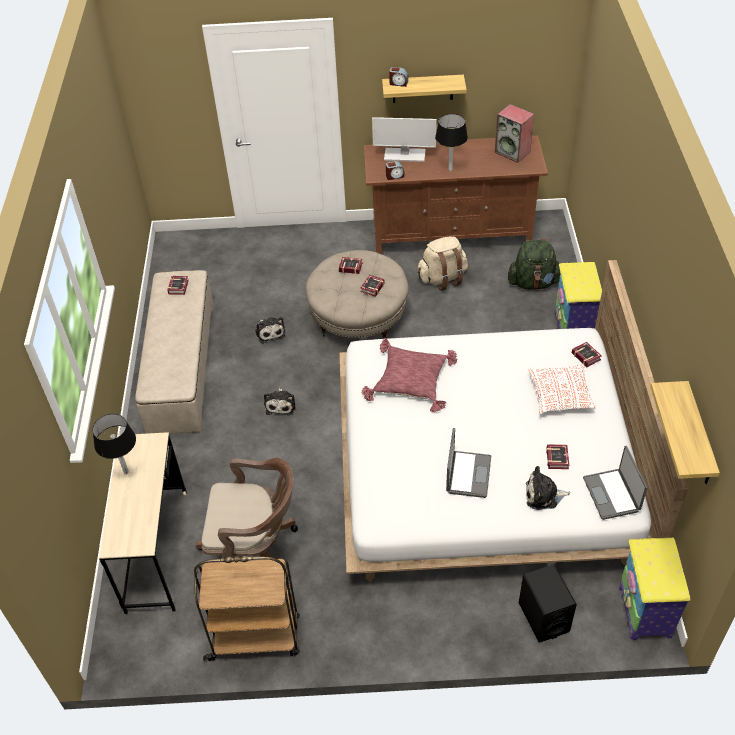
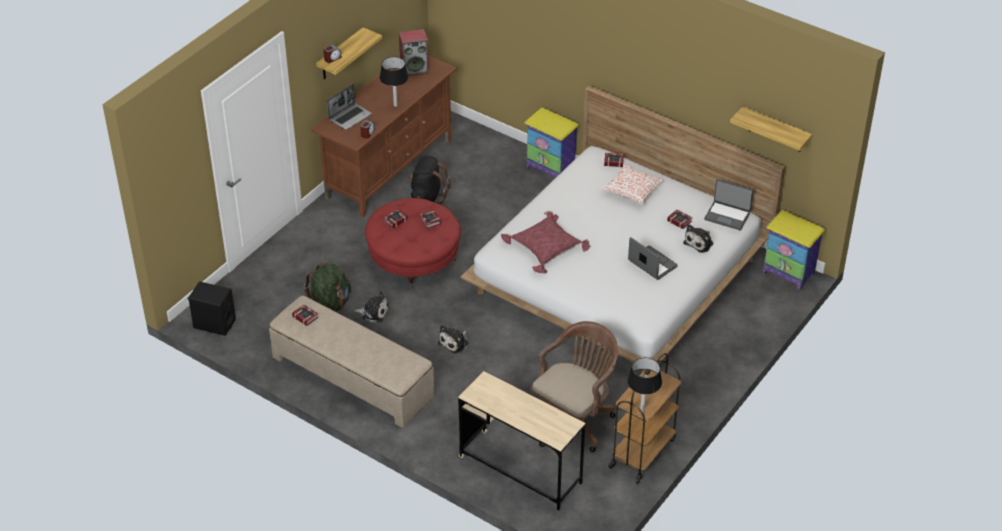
camera: 55 degrees left, 5 degrees down
black table lamp [92,414,136,474] -> black table lamp moved to [627,358,662,412]
plush toy [264,388,296,415] -> plush toy turned 90 degrees clockwise [438,325,468,354]
beige ottoman [306,250,409,339] -> red ottoman [365,198,461,287]
monitor [372,117,437,162] -> laptop [327,84,372,130]
beige backpack [417,236,468,291] -> black backpack [408,156,451,205]
green backpack [508,239,560,290] -> green backpack moved to [304,263,351,312]
black speaker [519,564,577,643] -> black speaker moved to [188,281,236,336]

